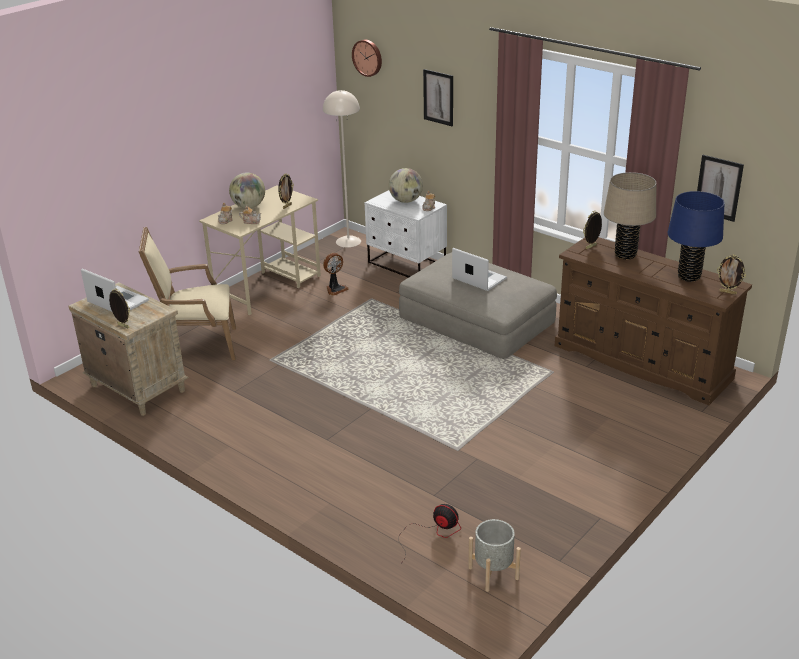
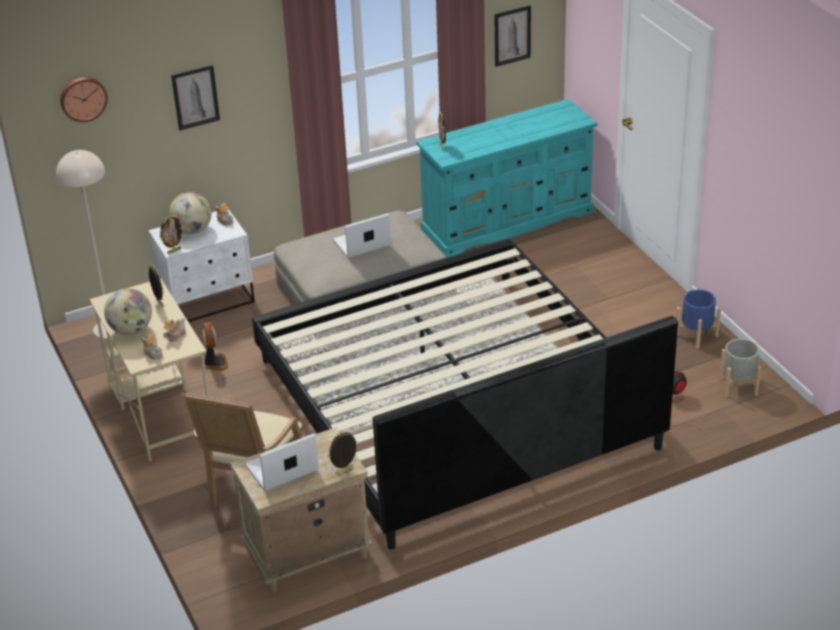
camera: 65 degrees left, 5 degrees up
brown dresser [555,237,752,405] -> turquoise dresser [416,99,598,258]
beige table lamp [604,172,656,260] -> none
blue table lamp [668,191,725,282] -> none
picture frame [717,255,746,295] -> picture frame moved to [160,215,184,254]
none -> bed [252,239,678,550]
none -> blue planter [676,289,721,349]

